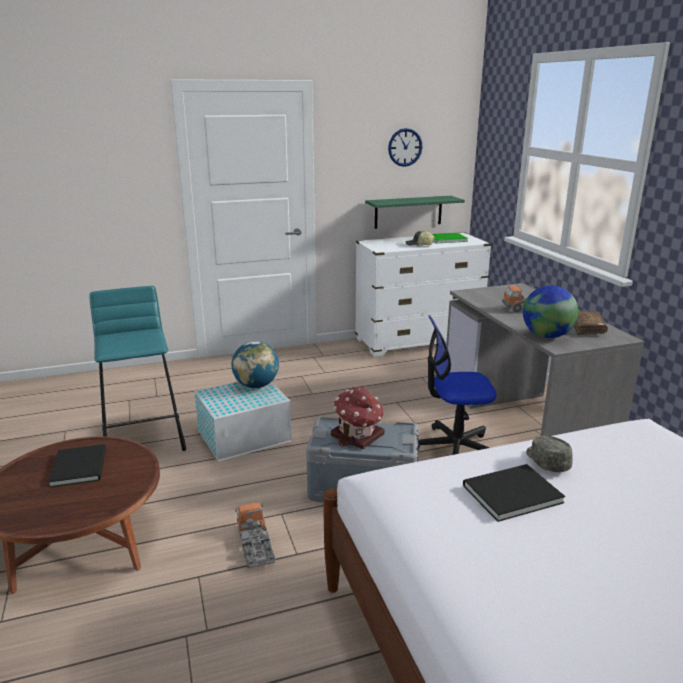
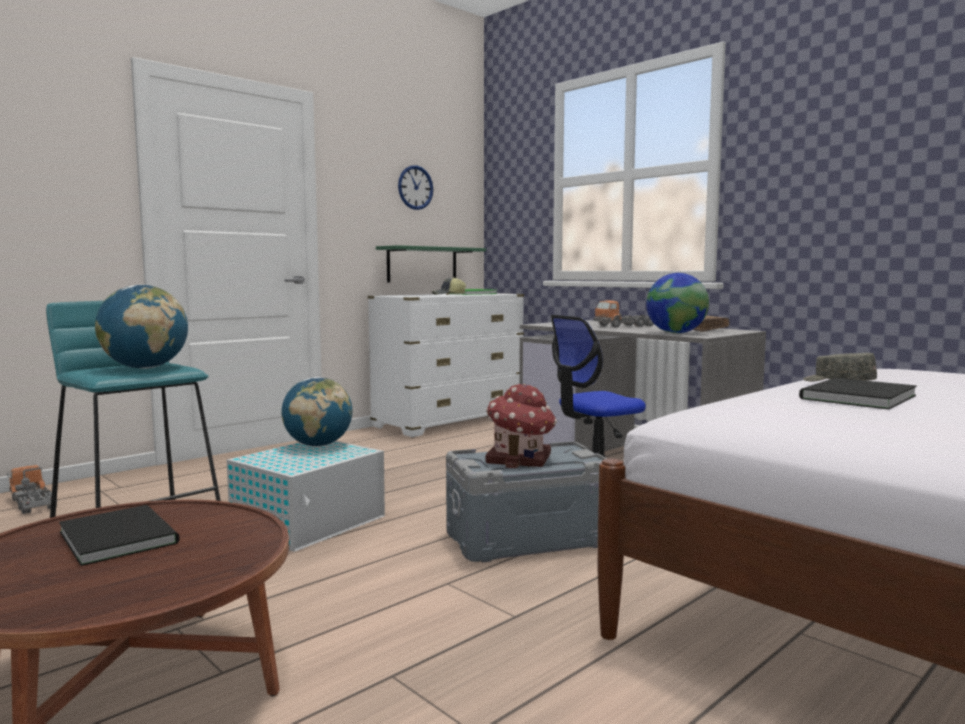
camera: 25 degrees left, 15 degrees down
toy truck [235,503,275,568] -> toy truck moved to [7,465,57,514]
none -> globe [95,285,188,369]

